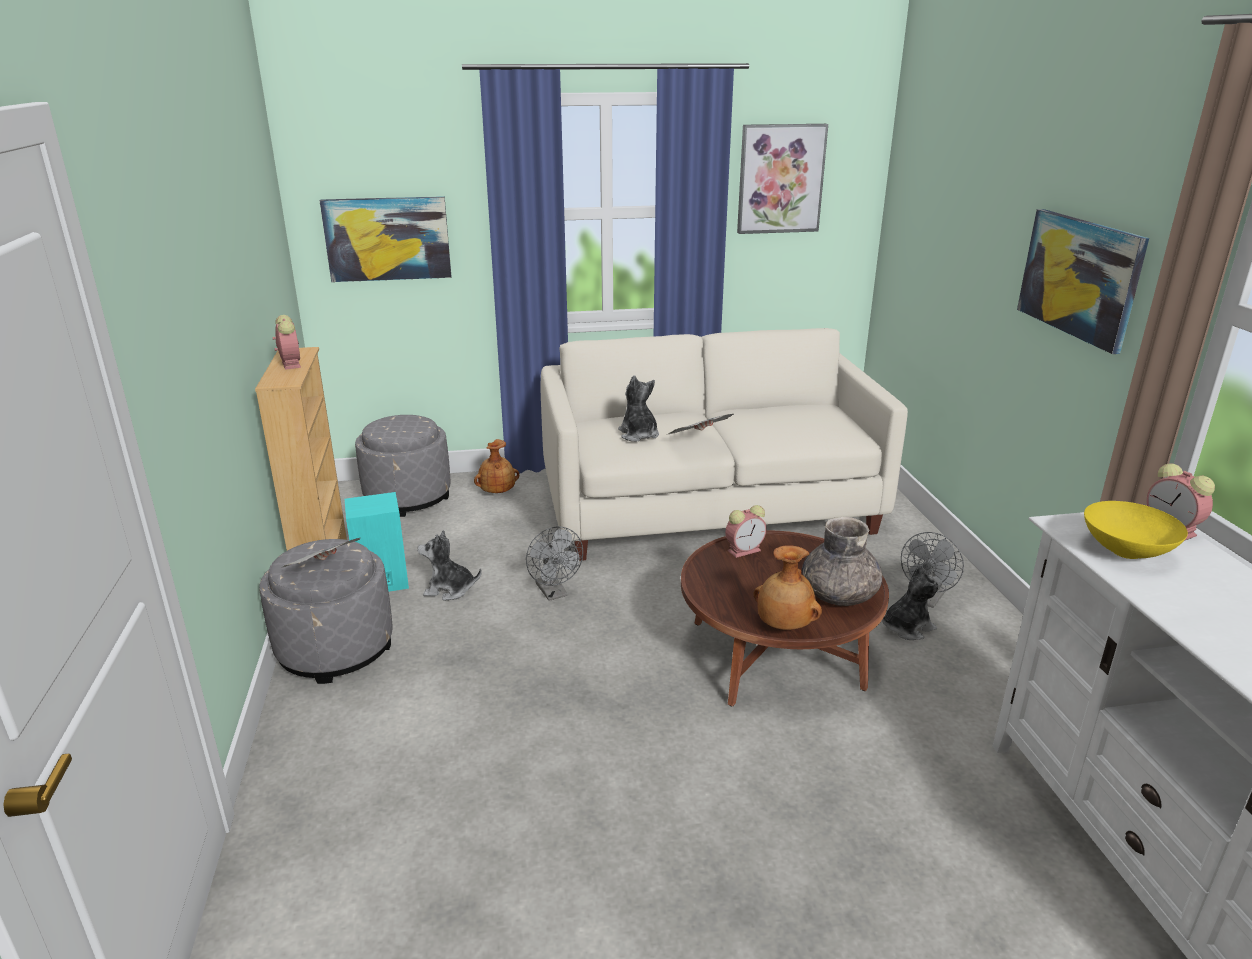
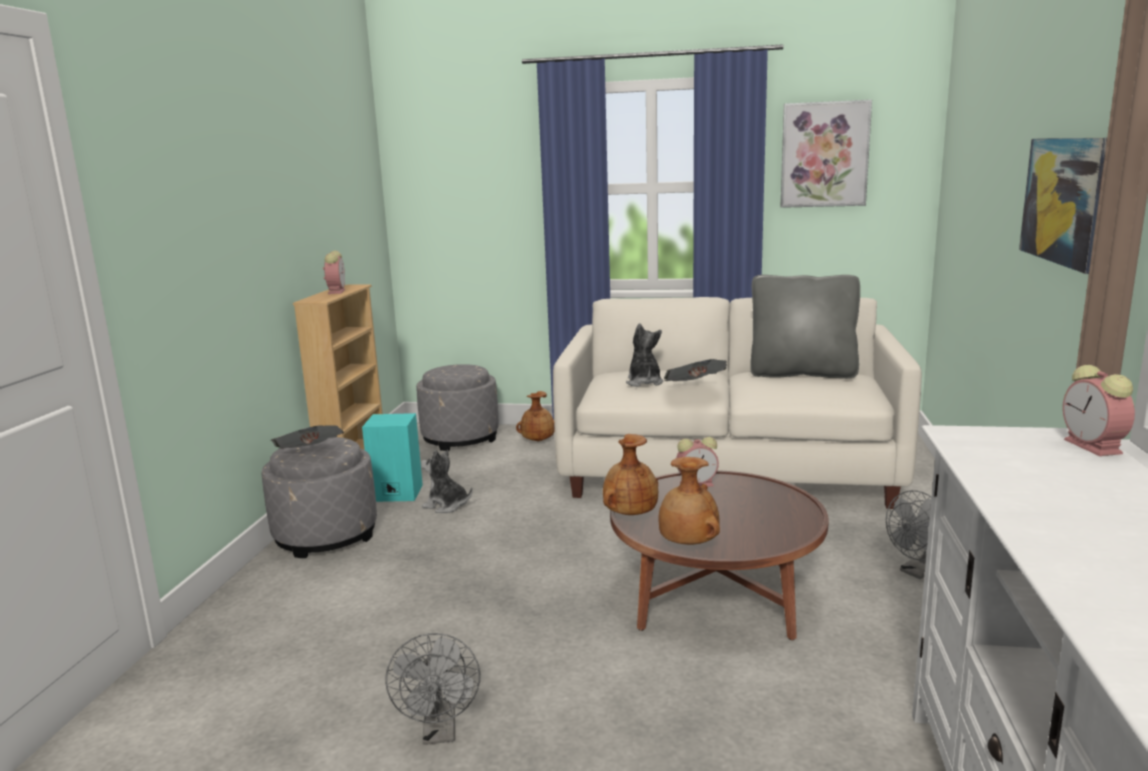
camera: 20 degrees right, 10 degrees down
picture [320,196,451,282] -> none
grey fan [526,526,583,601] -> grey fan moved to [385,633,480,745]
grey vase [802,517,883,606] -> none
plush toy [882,565,942,640] -> none
yellow bowl [1084,501,1188,559] -> none
none -> brown vase [603,434,658,515]
none -> grey pillow [750,275,860,379]

